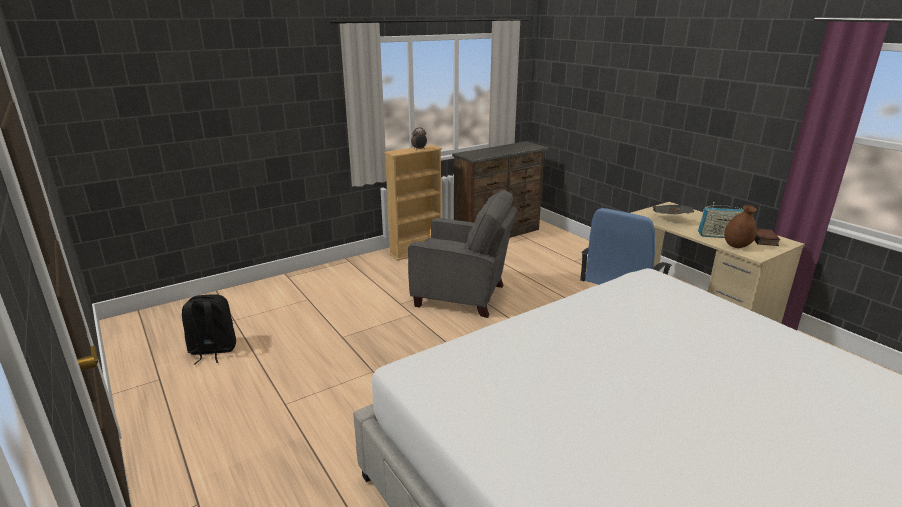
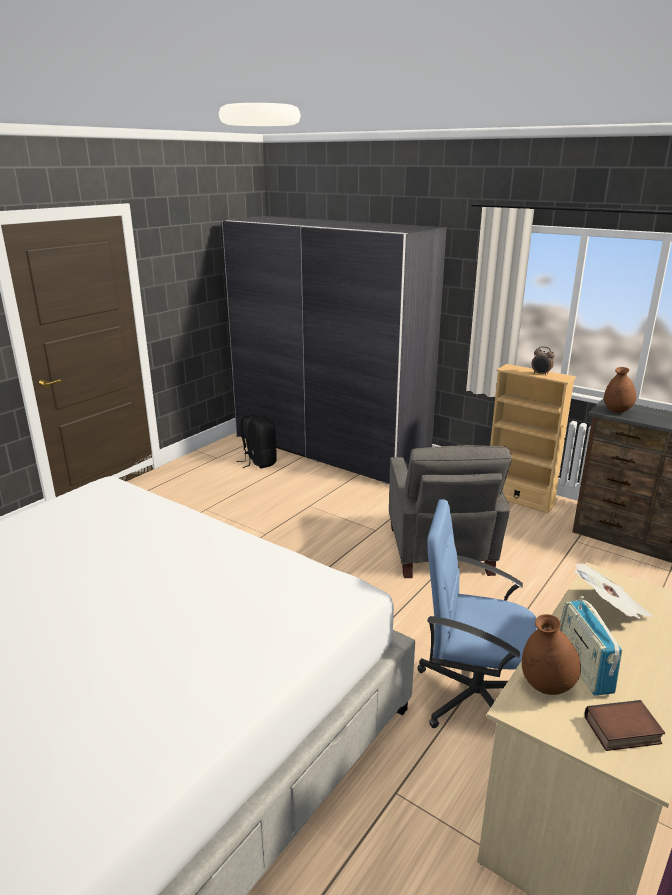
camera: 70 degrees right, 0 degrees up
none -> grey wardrobe [222,216,447,485]
none -> brown vase [604,367,636,413]

